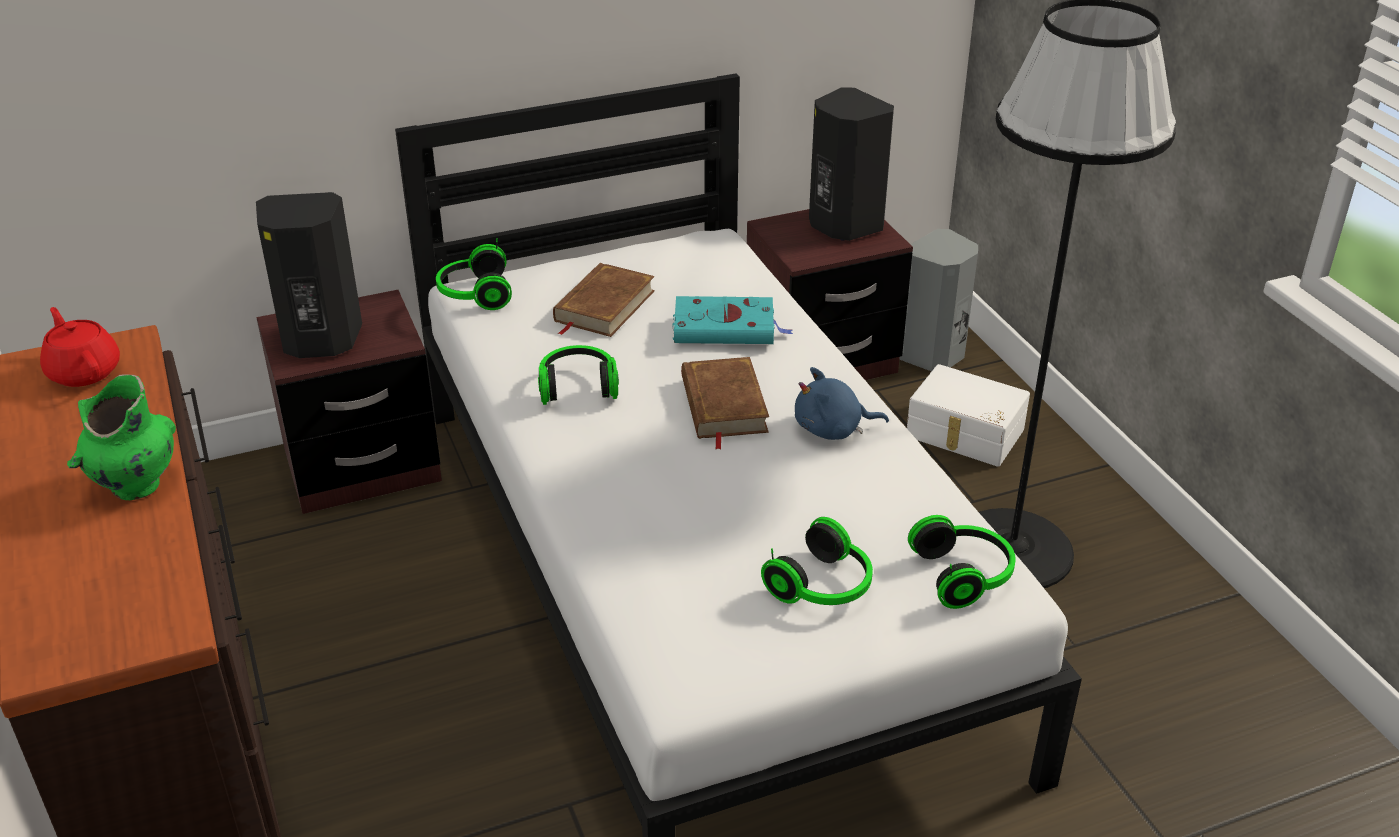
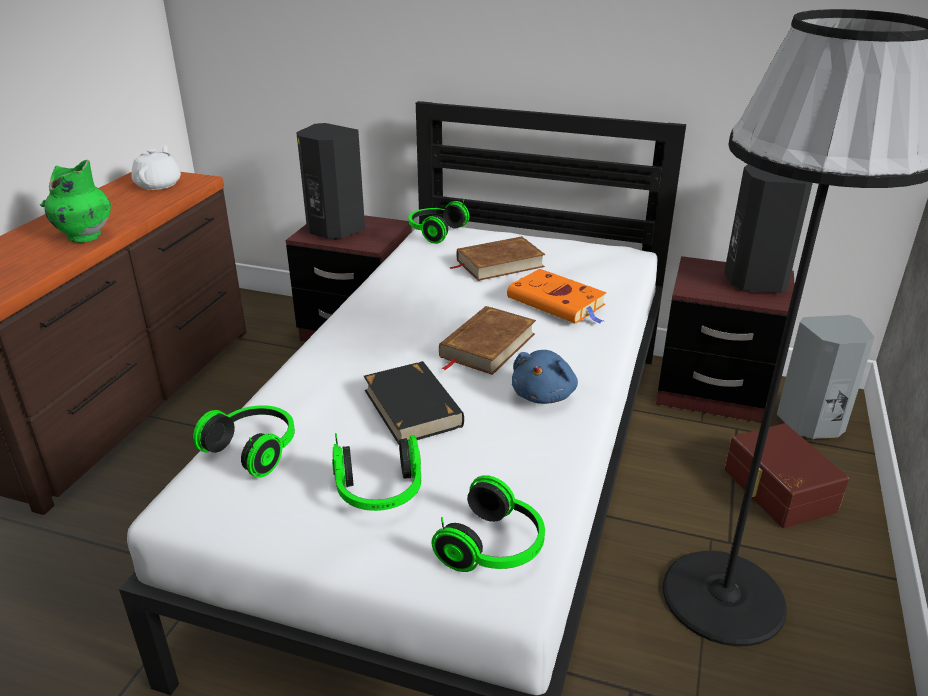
camera: 40 degrees right, 5 degrees down
red teapot [40,307,120,387] -> white teapot [131,145,181,190]
headphones [538,345,619,405] -> headphones moved to [193,405,295,478]
turquoise book [672,296,793,344] -> orange book [507,269,606,324]
blue plush toy [795,367,889,440] -> blue plush toy turned 105 degrees counterclockwise [512,350,578,404]
white storage box [907,364,1030,466] -> brown storage box [725,423,849,528]
none -> black book [364,361,464,445]

